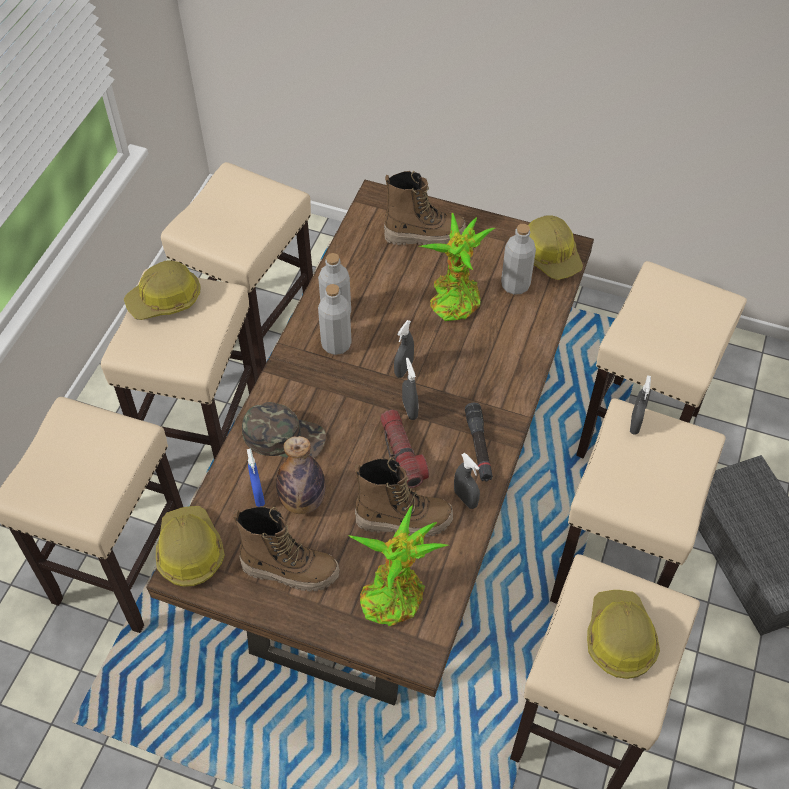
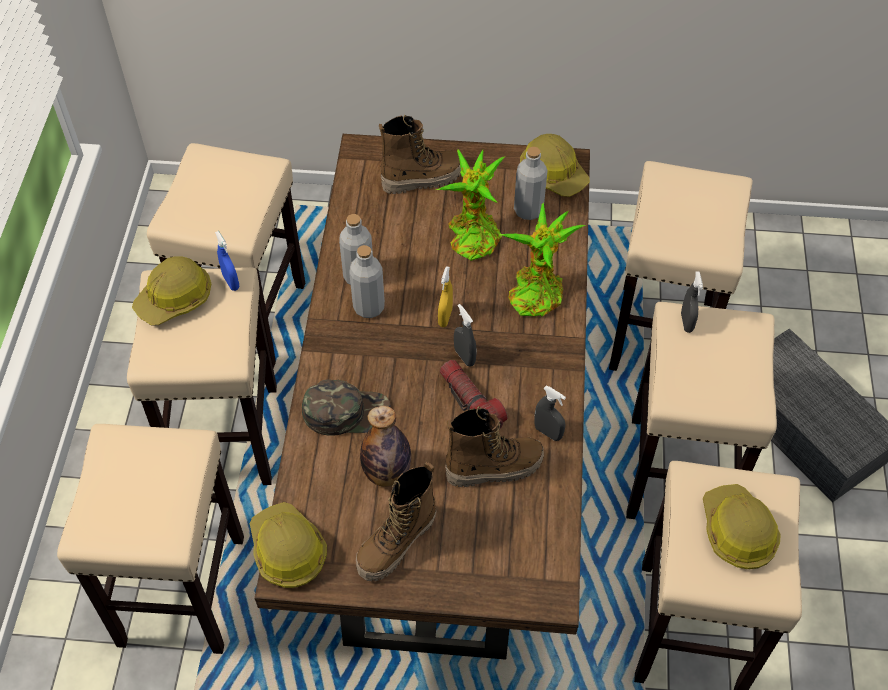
camera: 15 degrees left, 0 degrees up
boot [233,506,340,591] -> boot turned 135 degrees clockwise [356,462,436,581]
blue spray bottle [247,448,265,507] -> blue spray bottle moved to [215,231,239,291]
potted plant [348,505,448,626] -> potted plant moved to [499,203,586,317]
grey spray bottle [394,320,414,378] -> yellow spray bottle [438,266,453,327]
black flashlight [465,403,493,481] -> none

